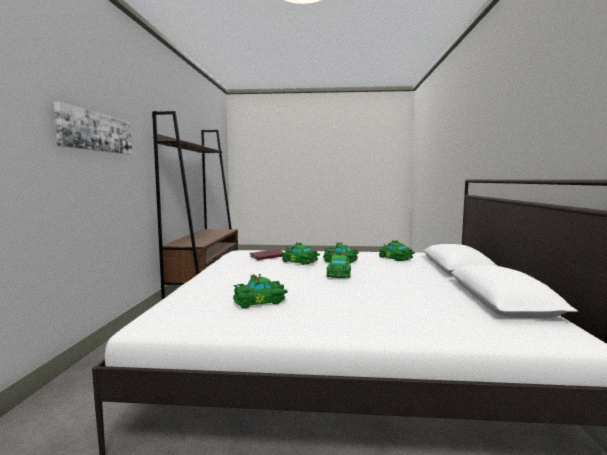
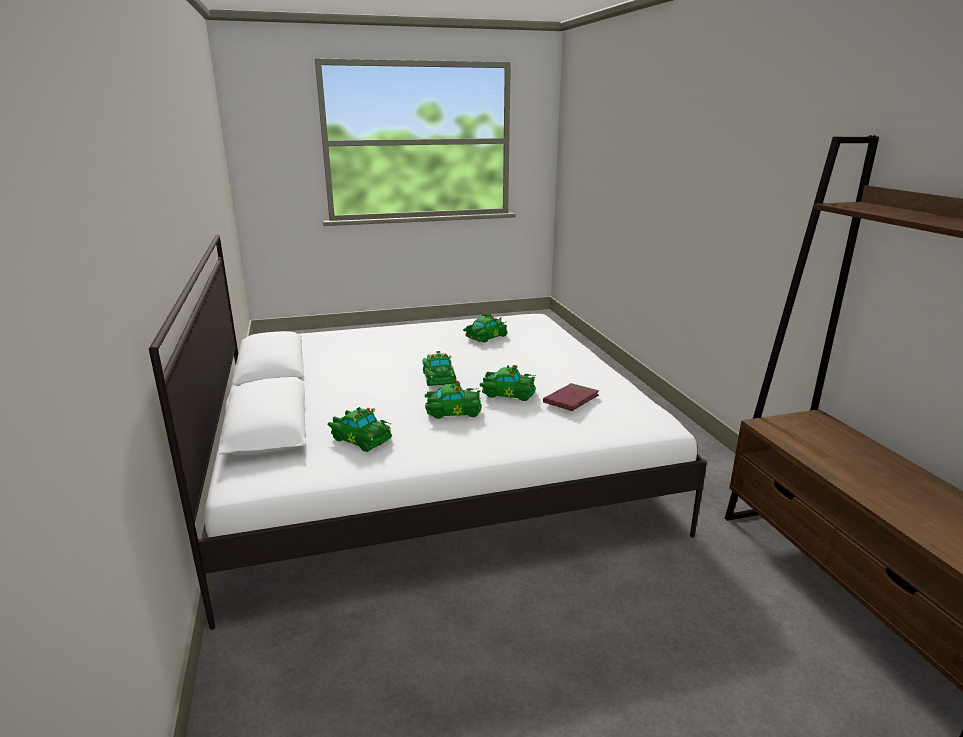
camera: 160 degrees right, 15 degrees up
picture [54,101,132,155] -> none

